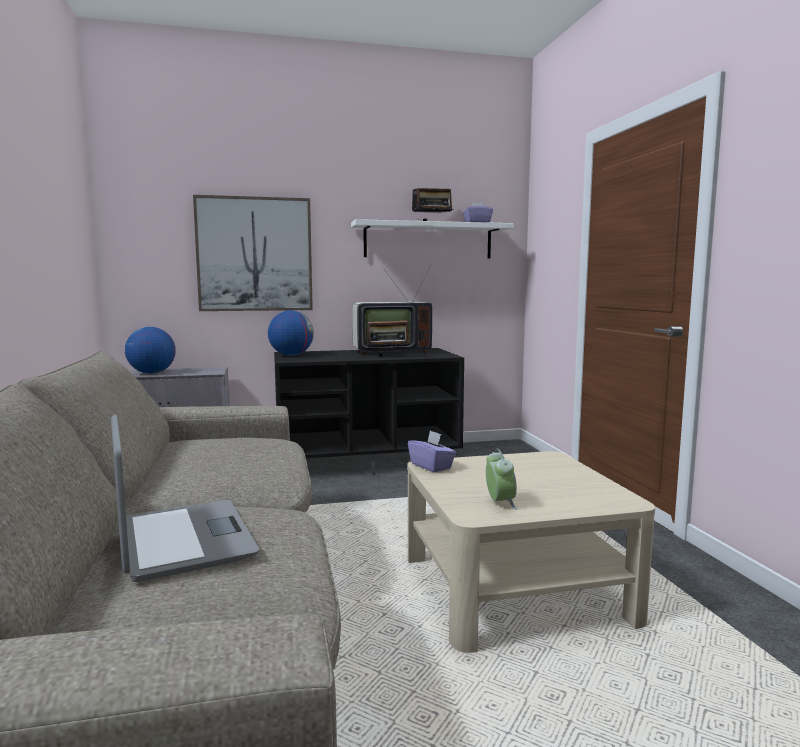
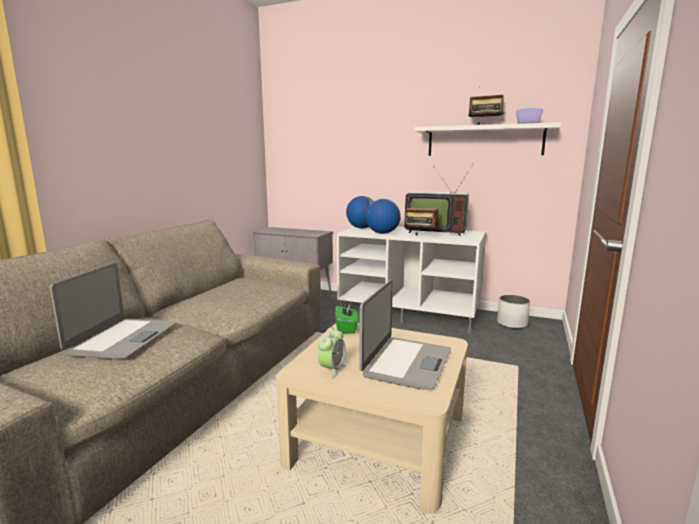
camera: 35 degrees right, 5 degrees up
globe [125,327,176,374] -> globe moved to [366,199,401,234]
picture [193,195,313,311] -> none
black tv stand [274,348,464,474] -> white tv stand [337,226,486,333]
purple tissue box [408,430,456,472] -> green tissue box [335,301,358,334]
none -> laptop [359,280,451,390]
none -> white planter [497,295,530,329]

